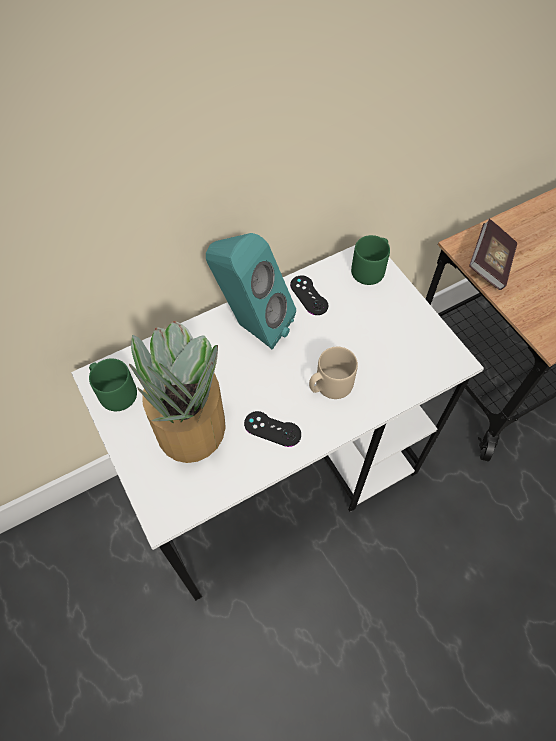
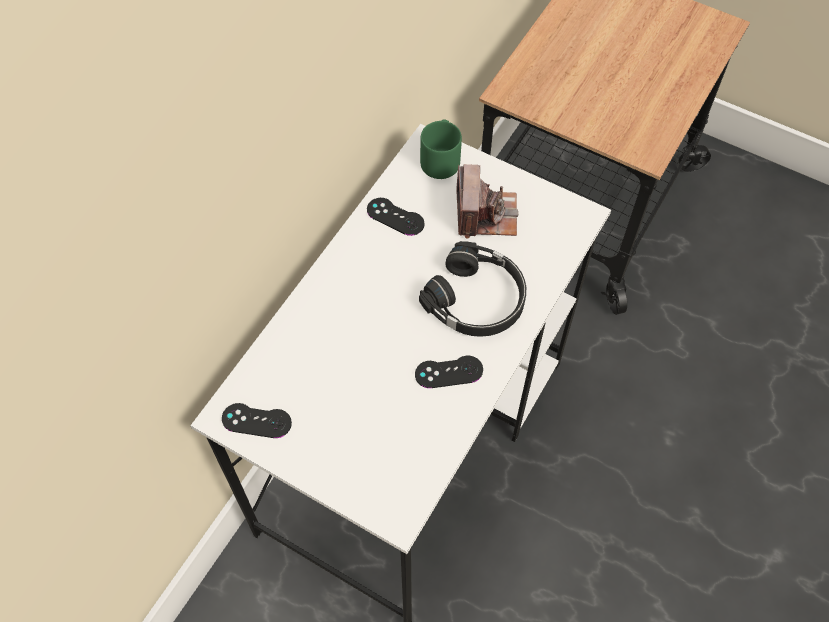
camera: 30 degrees left, 0 degrees up
green mug [89,358,137,411] -> black game controller [222,403,292,438]
potted plant [129,321,226,463] -> none
turquoise speaker [206,233,296,349] -> none
beige mug [309,347,358,399] -> black headphones [419,241,526,337]
book [469,219,517,290] -> none
none -> camera [456,164,518,239]

